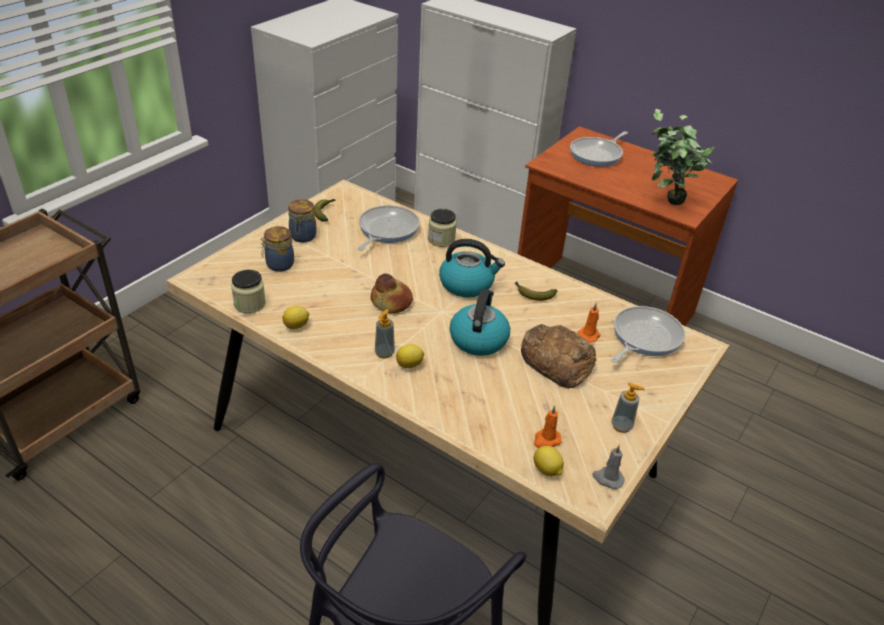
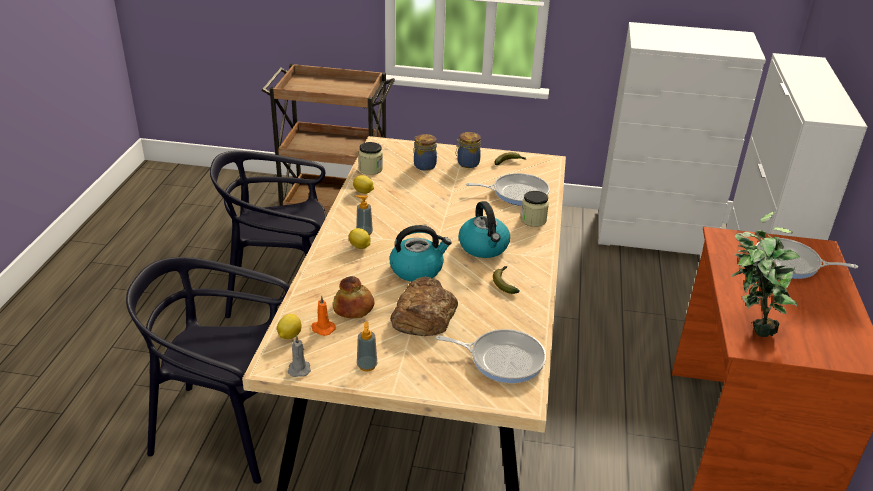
camera: 65 degrees right, 5 degrees down
bread [371,273,413,313] -> bread moved to [333,276,374,318]
orange candle [577,303,600,343] -> none
none -> black chair [210,151,327,318]

